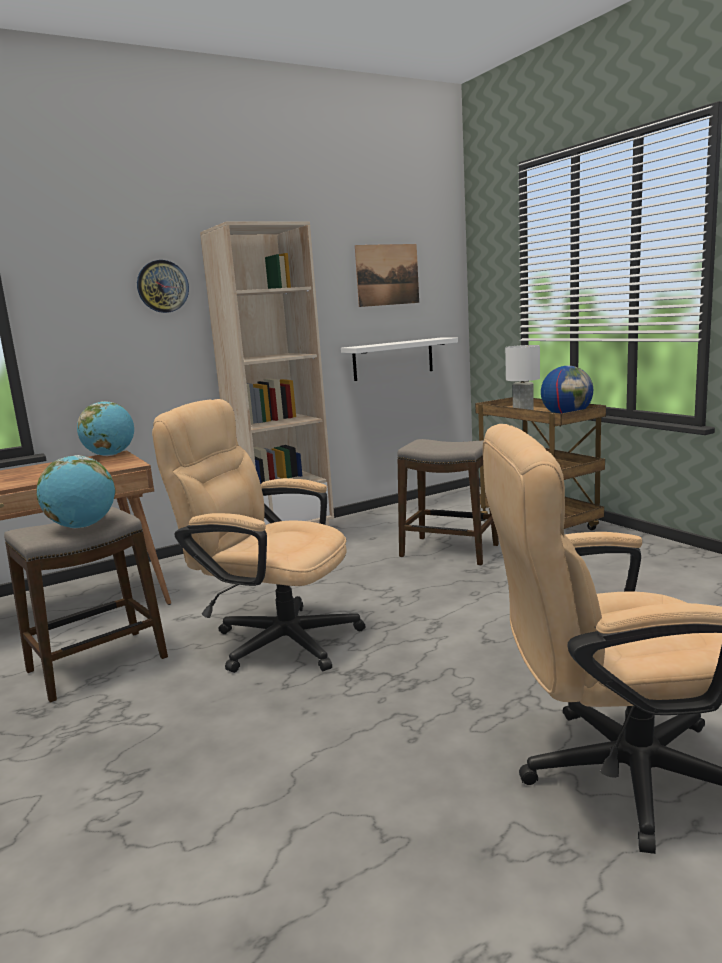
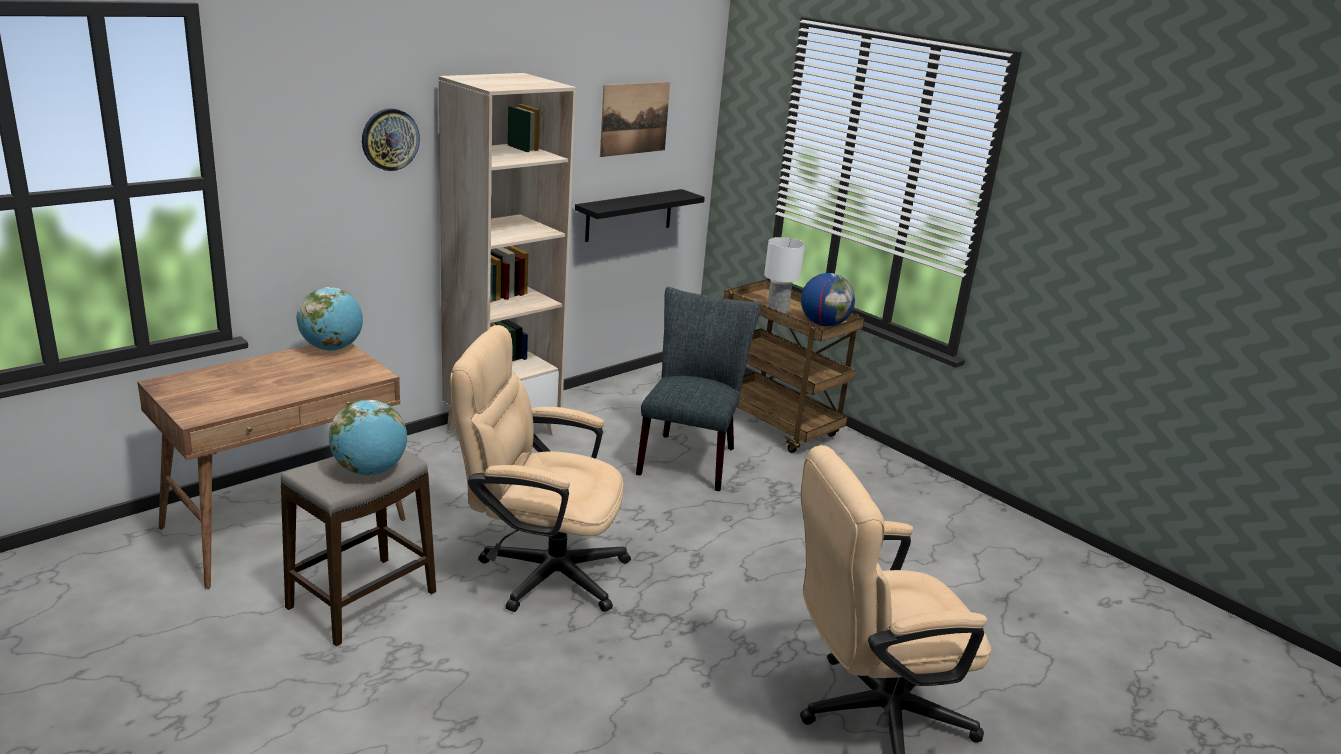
camera: 15 degrees left, 10 degrees up
white shelf [341,338,458,381] -> black shelf [575,189,705,242]
stool [397,439,499,566] -> grey chair [636,287,761,491]

